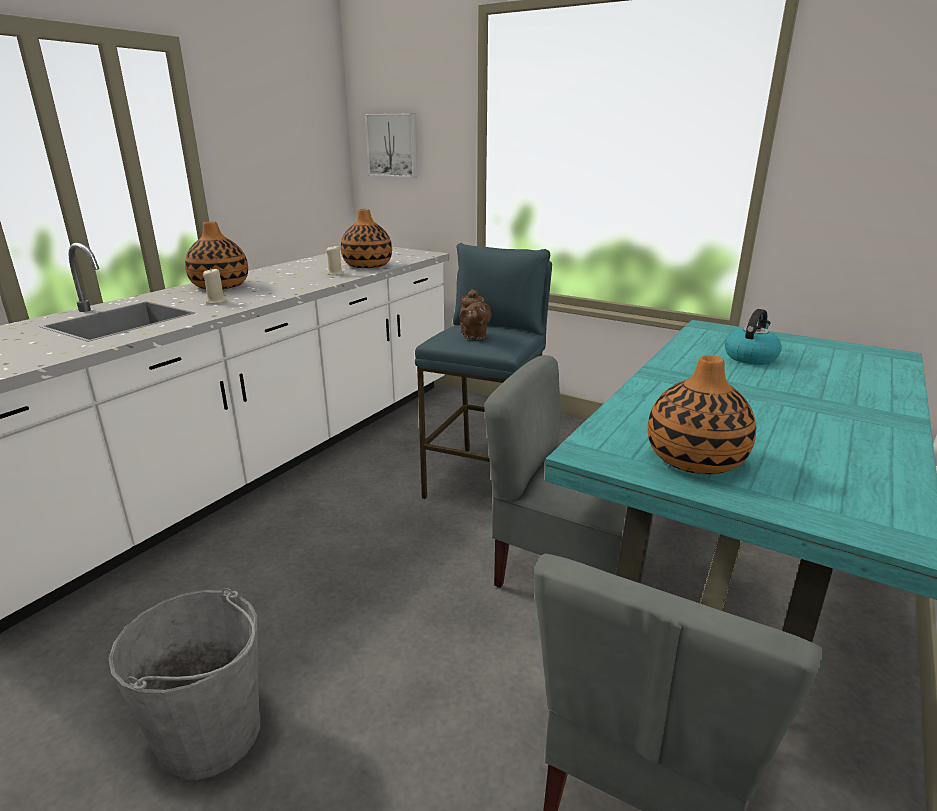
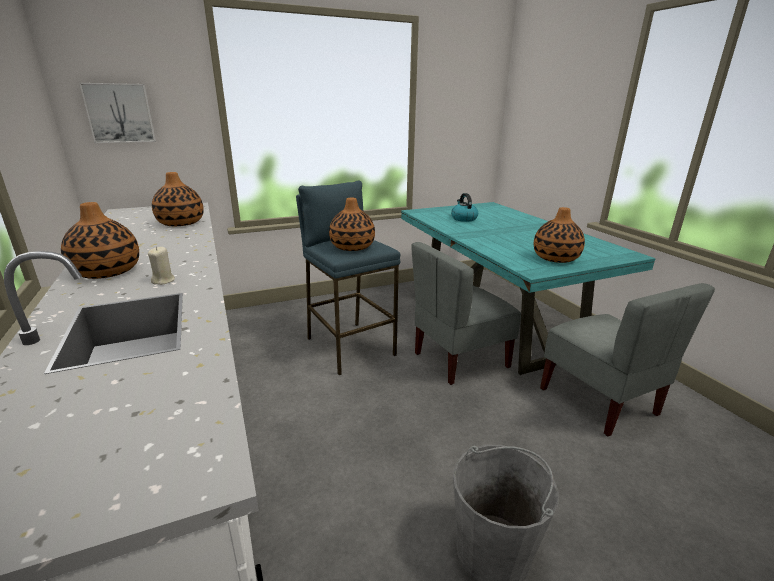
camera: 55 degrees left, 0 degrees up
beige candle [326,246,344,275] -> none
brown teapot [459,289,492,340] -> vase [329,198,375,251]

